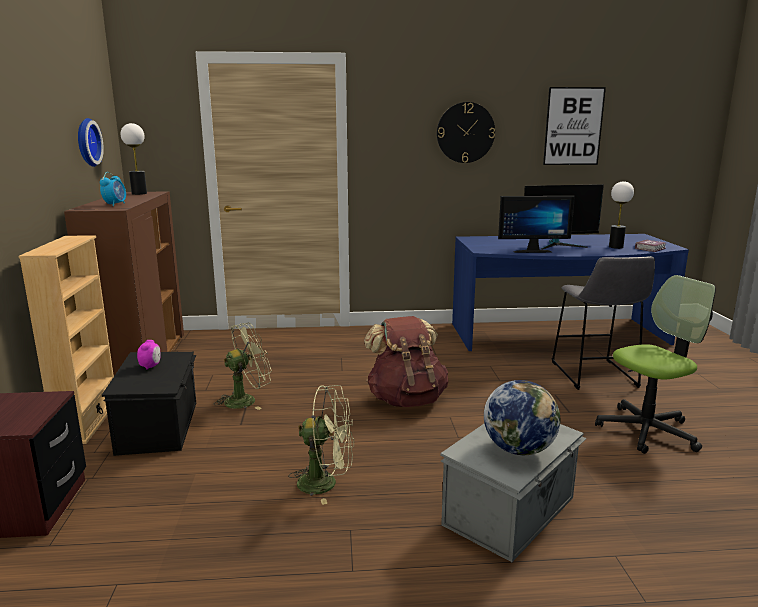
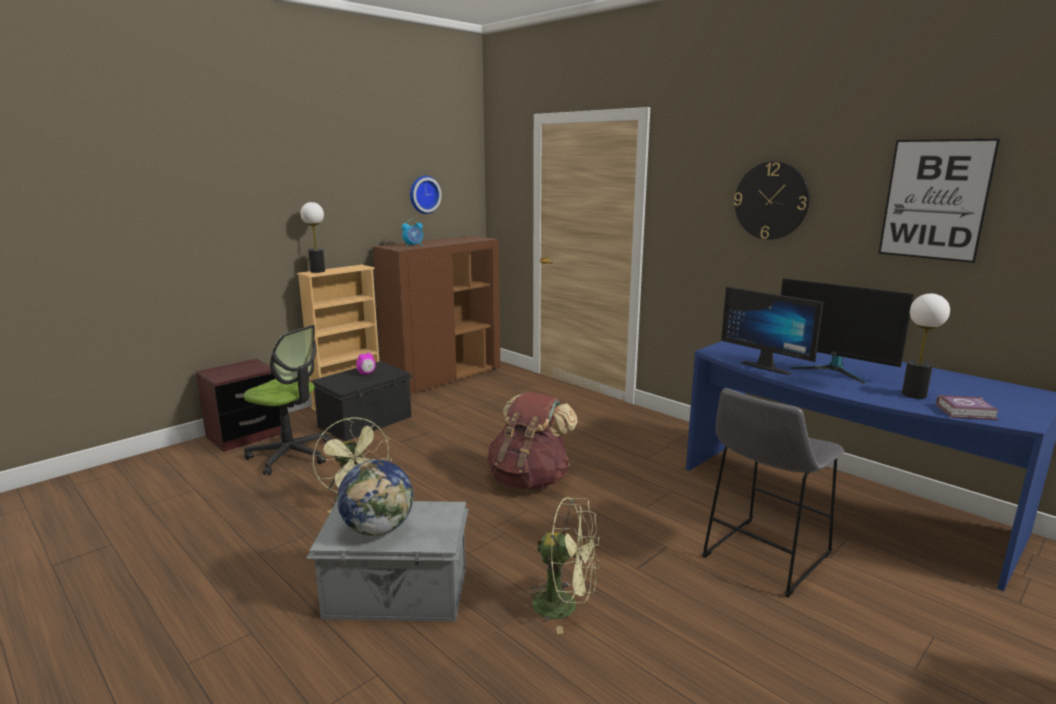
camera: 50 degrees right, 0 degrees up
table lamp [121,123,147,195] -> table lamp moved to [301,202,325,273]
green fan [215,323,272,410] -> green fan moved to [524,497,600,634]
office chair [595,275,716,454] -> office chair moved to [244,325,331,475]

